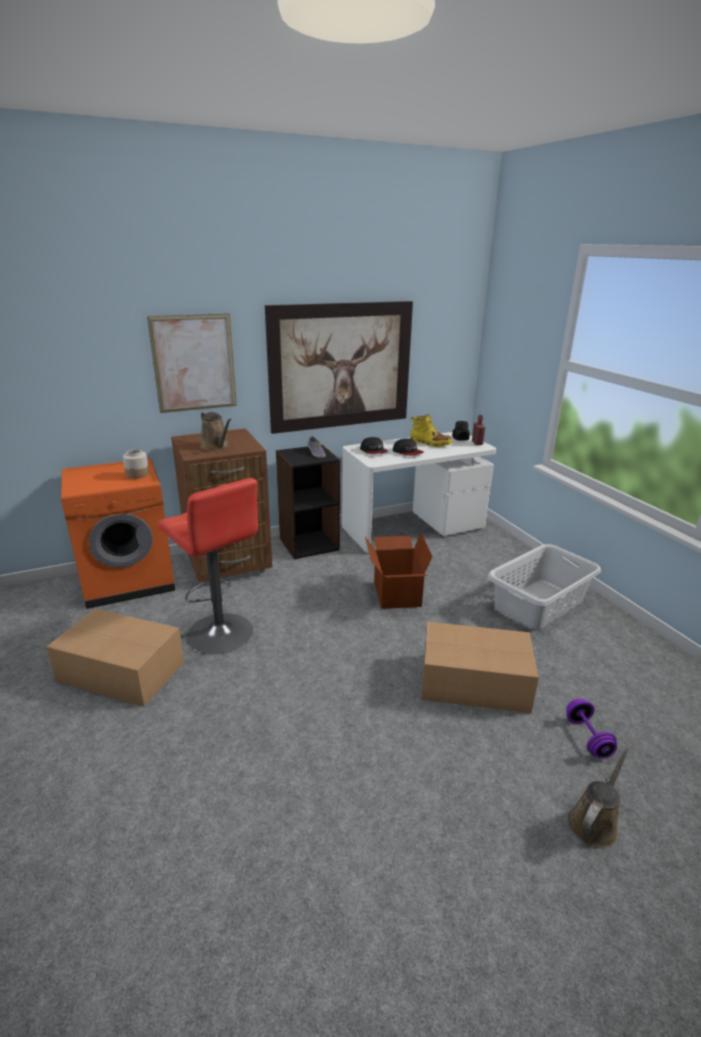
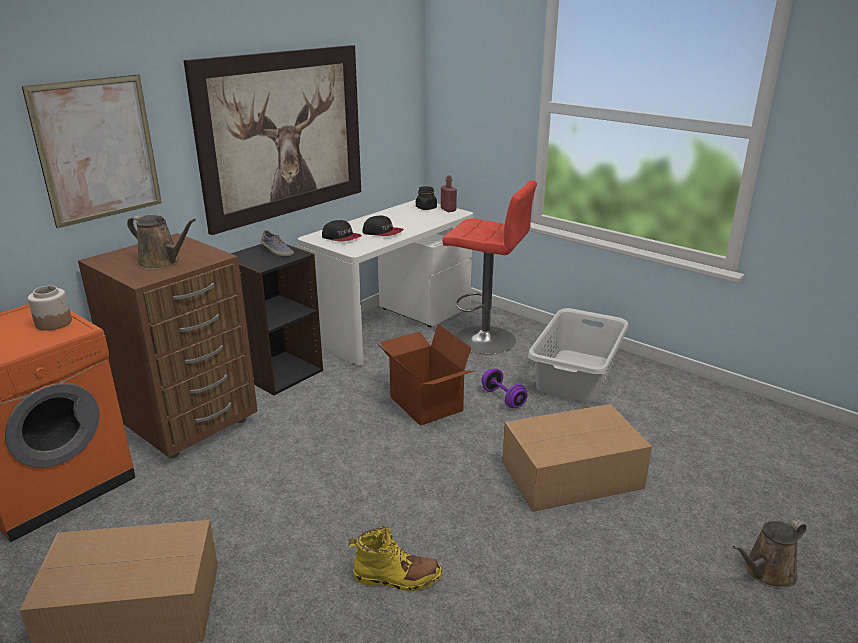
camera: 25 degrees left, 0 degrees up
red stool [158,478,258,654] -> red stool moved to [442,180,537,354]
yellow boot [410,414,452,447] -> yellow boot moved to [348,526,443,591]
purple dumbbell [566,699,617,759] -> purple dumbbell moved to [481,369,528,408]
brown watering can [568,745,631,848] -> brown watering can turned 135 degrees counterclockwise [732,519,807,587]

